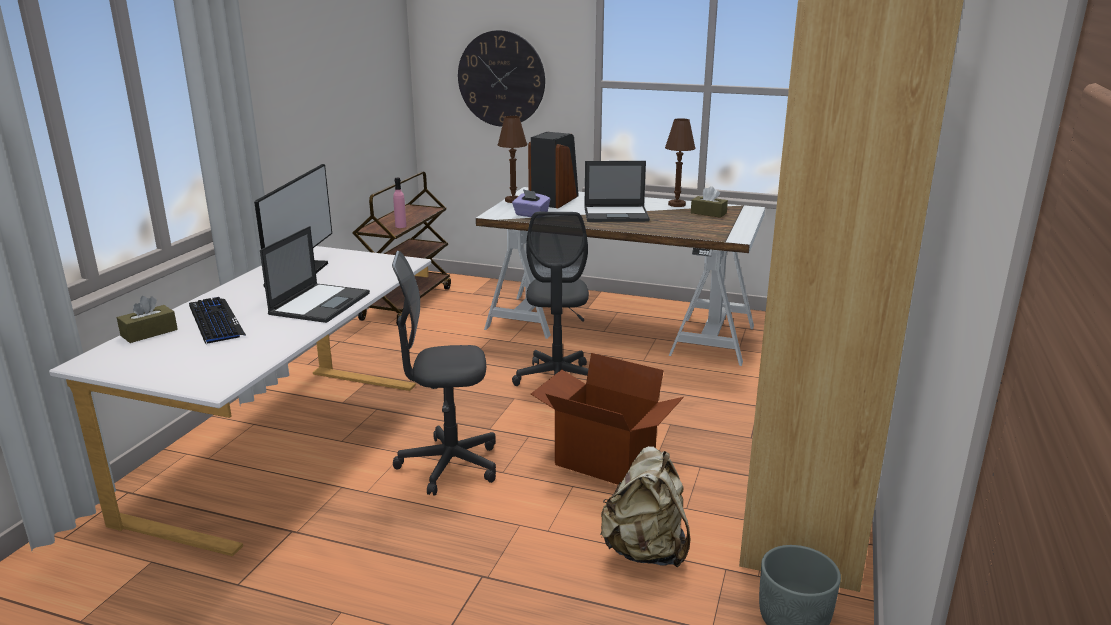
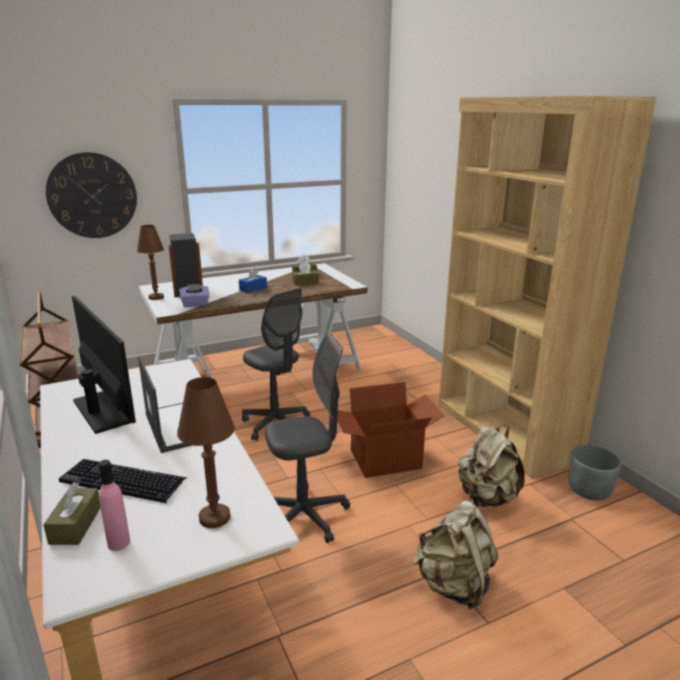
camera: 45 degrees left, 0 degrees up
grey office chair [392,251,496,496] -> grey office chair turned 150 degrees counterclockwise [265,333,350,544]
pink bottle [393,178,406,228] -> pink bottle moved to [98,460,130,551]
laptop [584,161,650,222] -> blue tissue box [239,268,267,293]
brown table lamp [665,118,695,207] -> brown table lamp moved to [177,377,235,528]
none -> brown tissue box [292,262,319,286]
none -> beige backpack [413,501,498,610]

